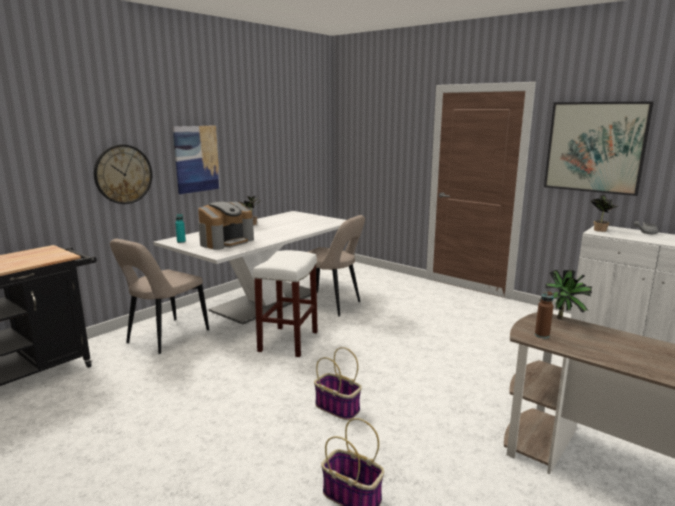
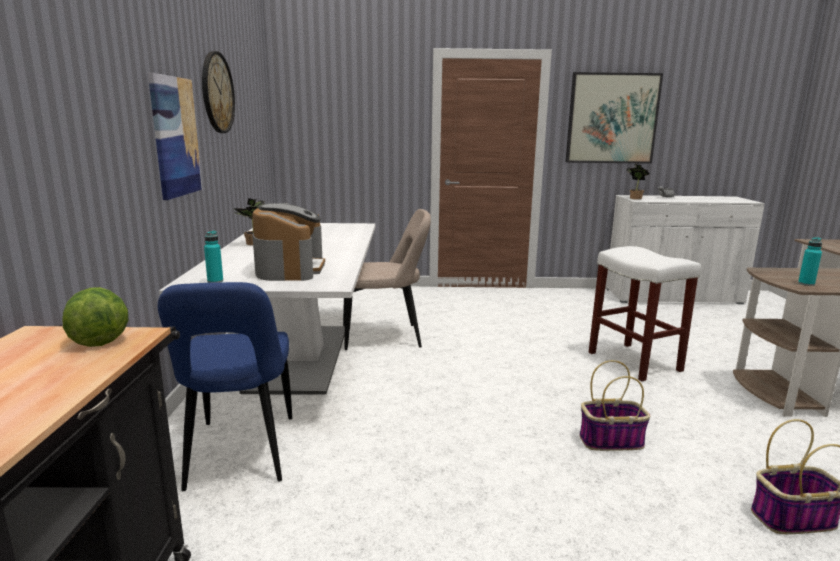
camera: 40 degrees left, 0 degrees up
wall clock [94,145,152,204] -> wall clock moved to [202,51,235,133]
beige chair [110,239,209,354] -> blue chair [158,282,292,491]
white stool [253,250,318,357] -> white stool moved to [589,246,701,381]
brown bottle [535,291,554,338] -> turquoise bottle [798,237,822,286]
potted plant [538,270,592,320] -> none
none -> lettuce [62,287,128,347]

